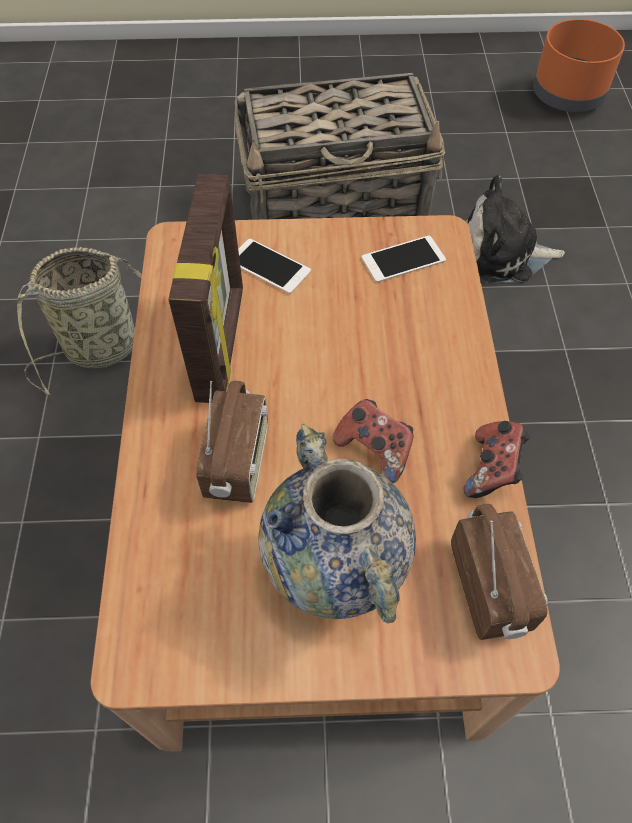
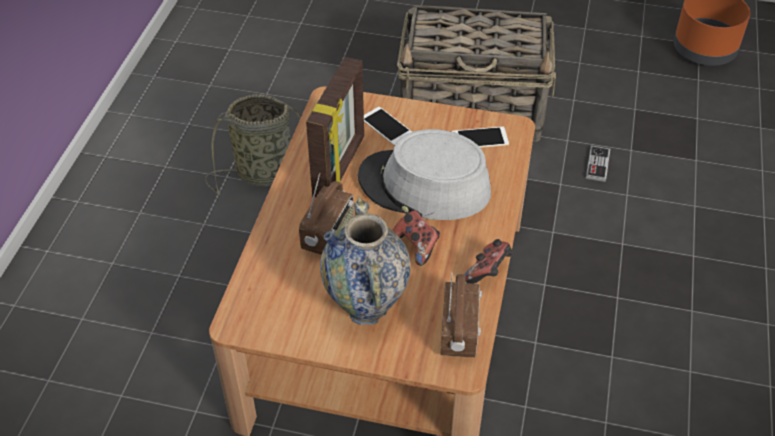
camera: 15 degrees right, 10 degrees down
plush toy [466,175,565,283] -> game controller [586,145,610,182]
none -> grey hat [358,129,491,220]

